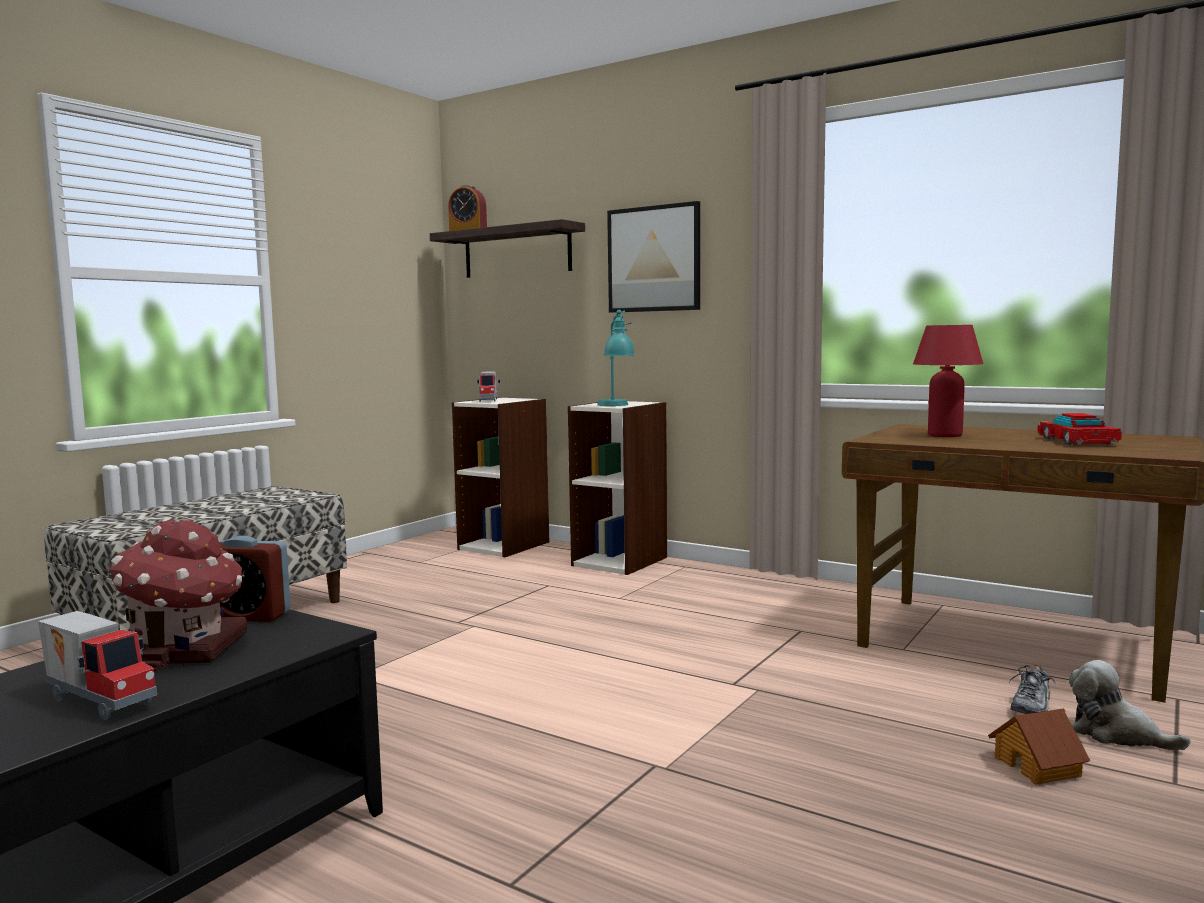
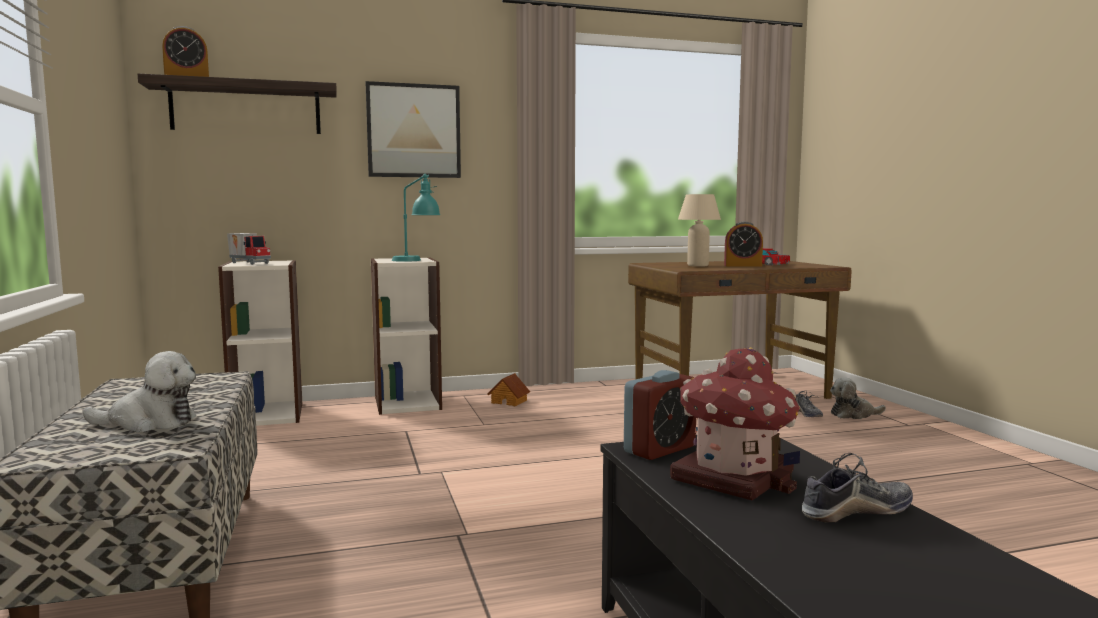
camera: 50 degrees left, 0 degrees up
toy truck [38,611,157,720] -> shoe [802,453,913,523]
red table lamp [913,325,983,437] -> beige table lamp [678,194,721,267]
toy house [988,708,1091,785] -> toy house moved to [488,373,530,406]
none -> plush toy [83,351,196,433]
none -> alarm clock [724,222,763,267]

